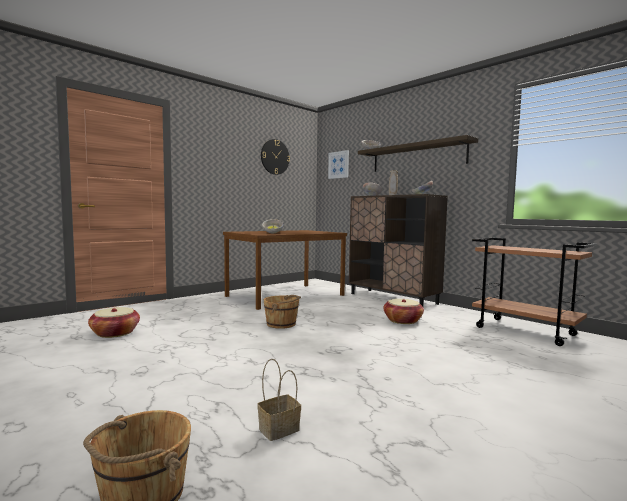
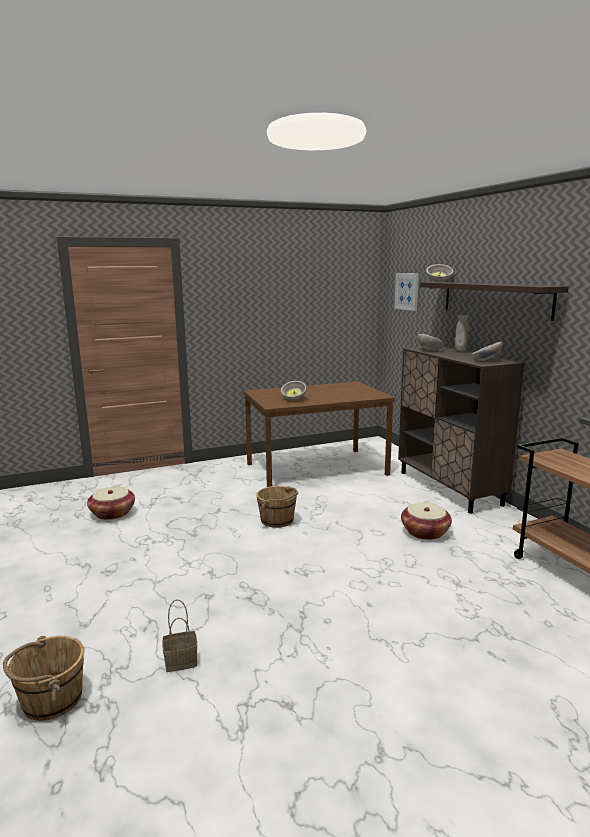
camera: 20 degrees right, 10 degrees up
wall clock [261,139,290,175] -> none

